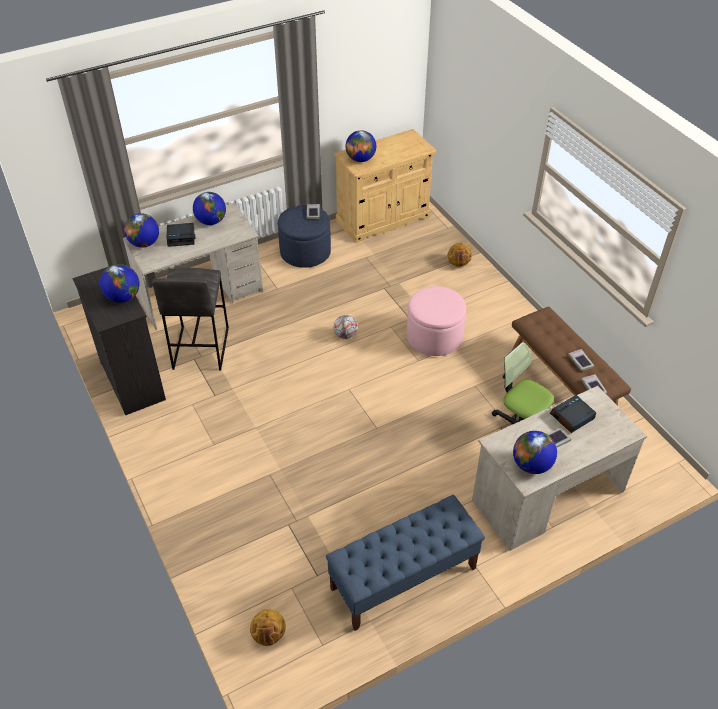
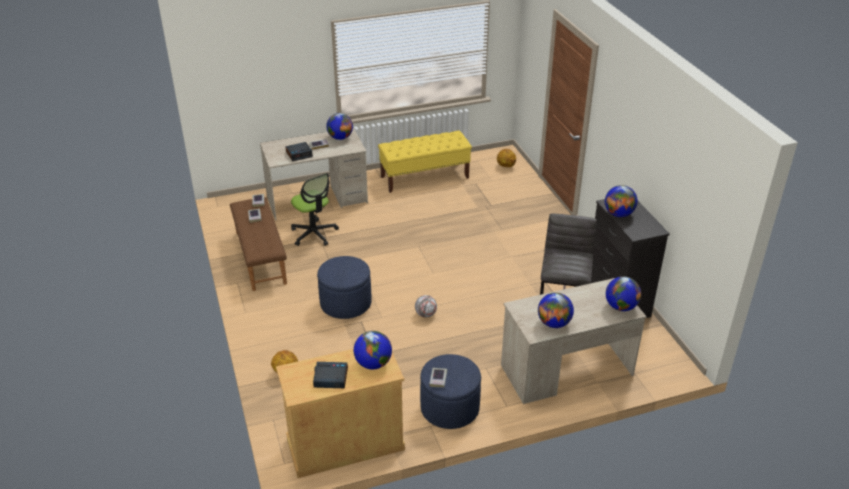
camera: 170 degrees left, 10 degrees down
alarm clock [167,223,196,247] -> alarm clock moved to [313,362,348,388]
blue bench [326,495,485,631] -> yellow bench [378,131,472,193]
pink ottoman [407,286,466,356] -> blue ottoman [317,256,372,319]

